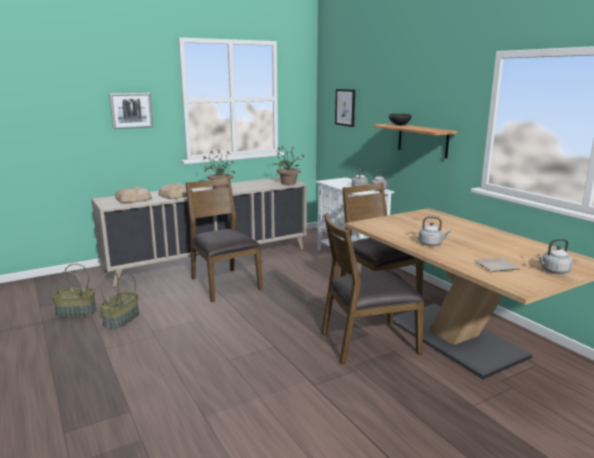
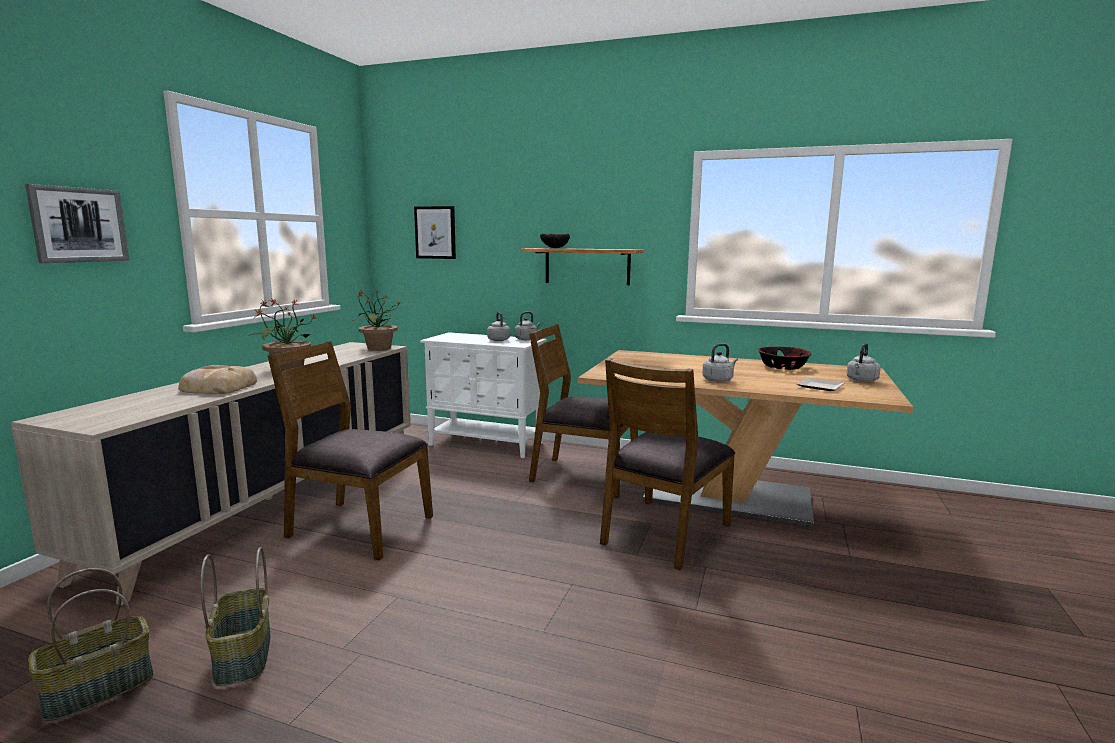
camera: 40 degrees left, 5 degrees down
bread [115,187,152,203] -> none
none -> bowl [758,347,811,370]

